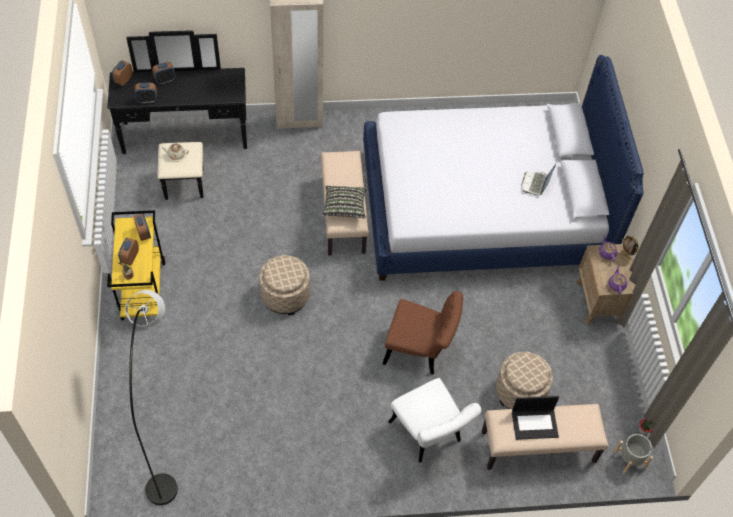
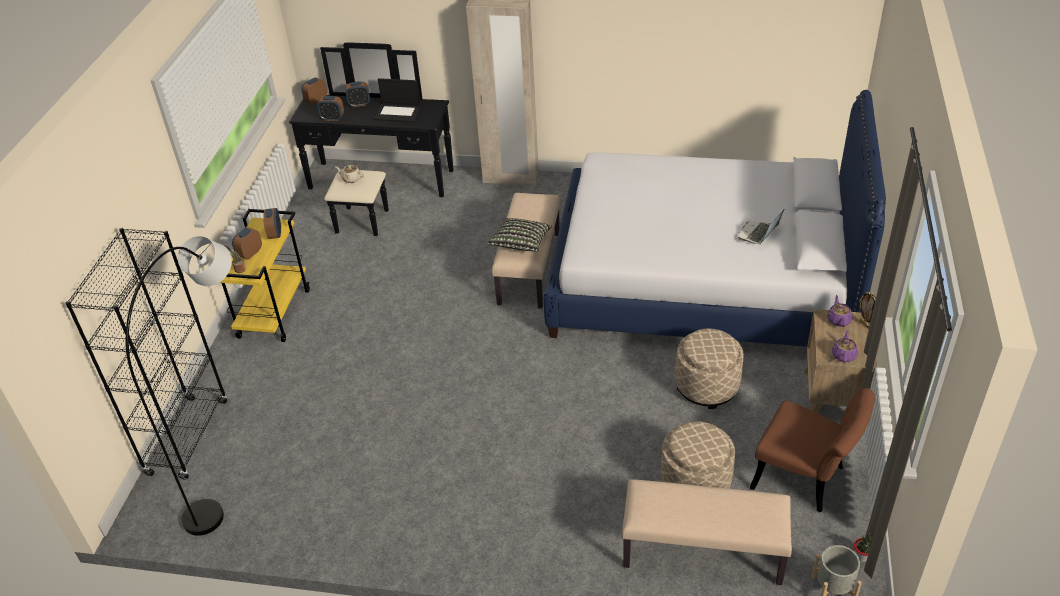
camera: 20 degrees right, 15 degrees down
beige ottoman [259,255,310,315] -> beige ottoman moved to [675,329,744,409]
brown chair [383,291,463,375] -> brown chair moved to [750,388,875,512]
white chair [388,378,481,463] -> none
laptop [512,396,559,440] -> laptop moved to [373,78,421,122]
none -> black bookcase [65,227,227,480]

